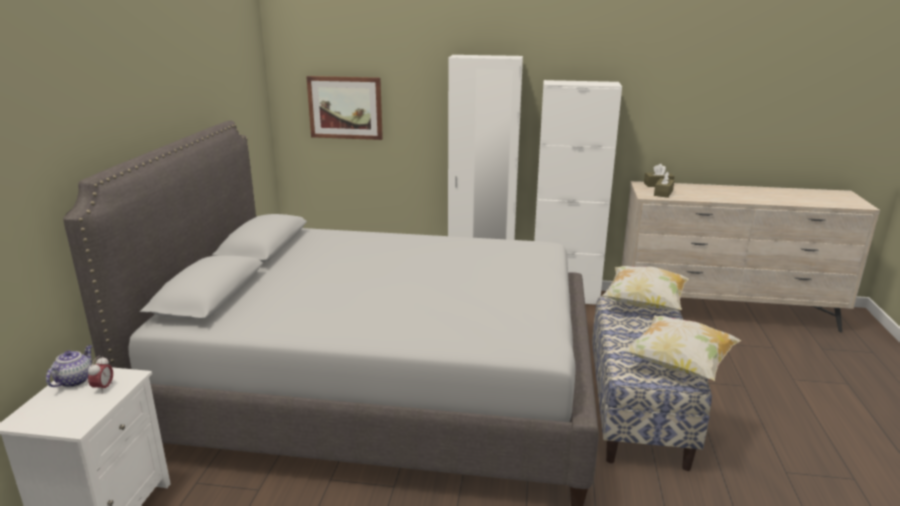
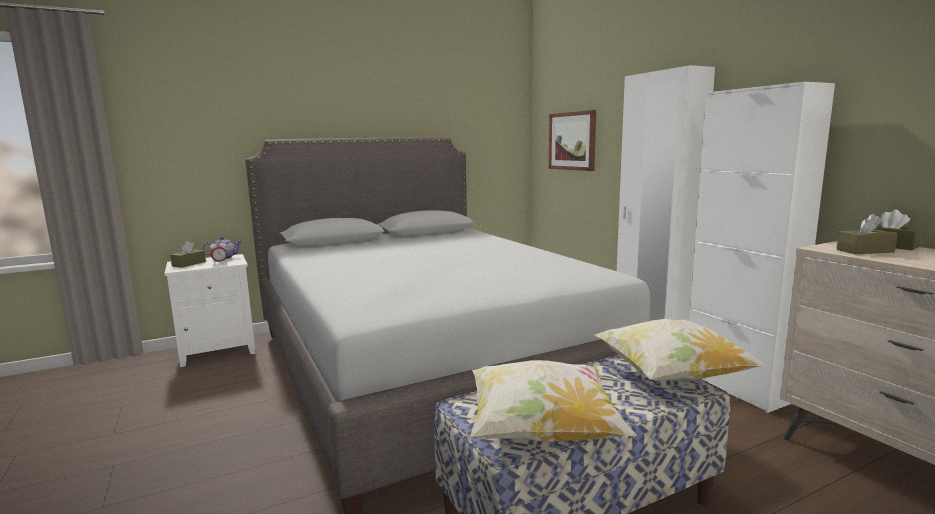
camera: 55 degrees right, 10 degrees down
none -> brown tissue box [170,241,206,268]

